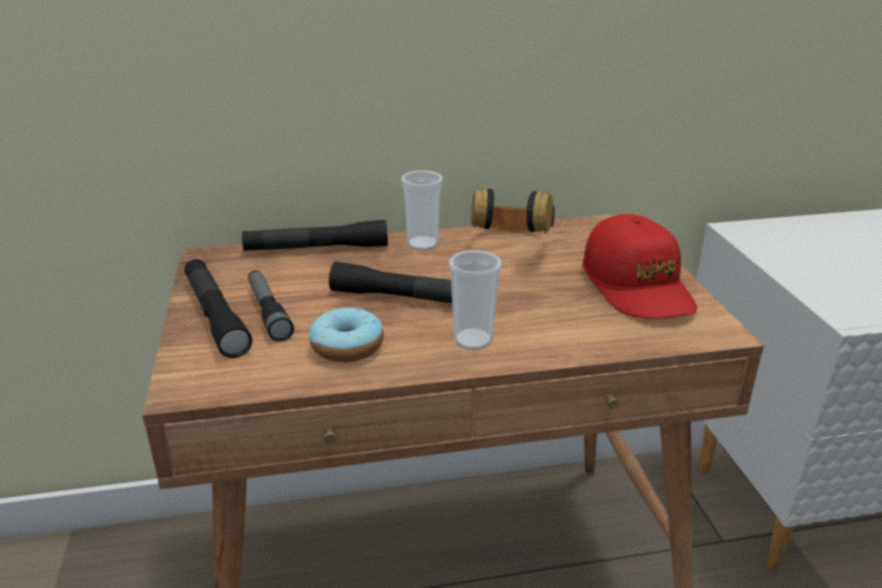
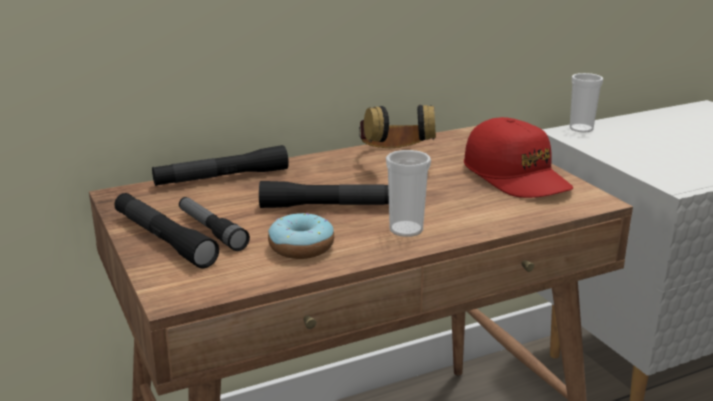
camera: 15 degrees left, 5 degrees down
cup [401,170,443,251] -> cup moved to [570,73,603,133]

